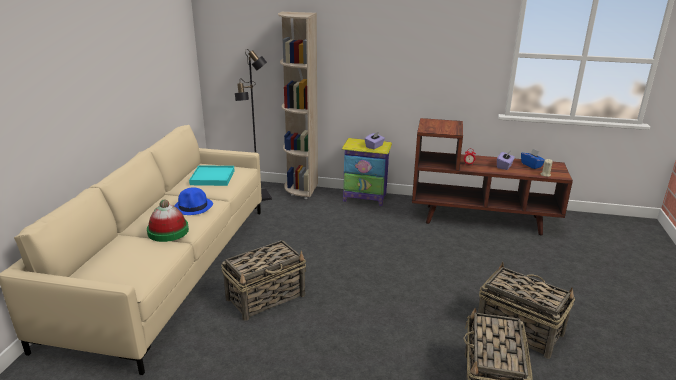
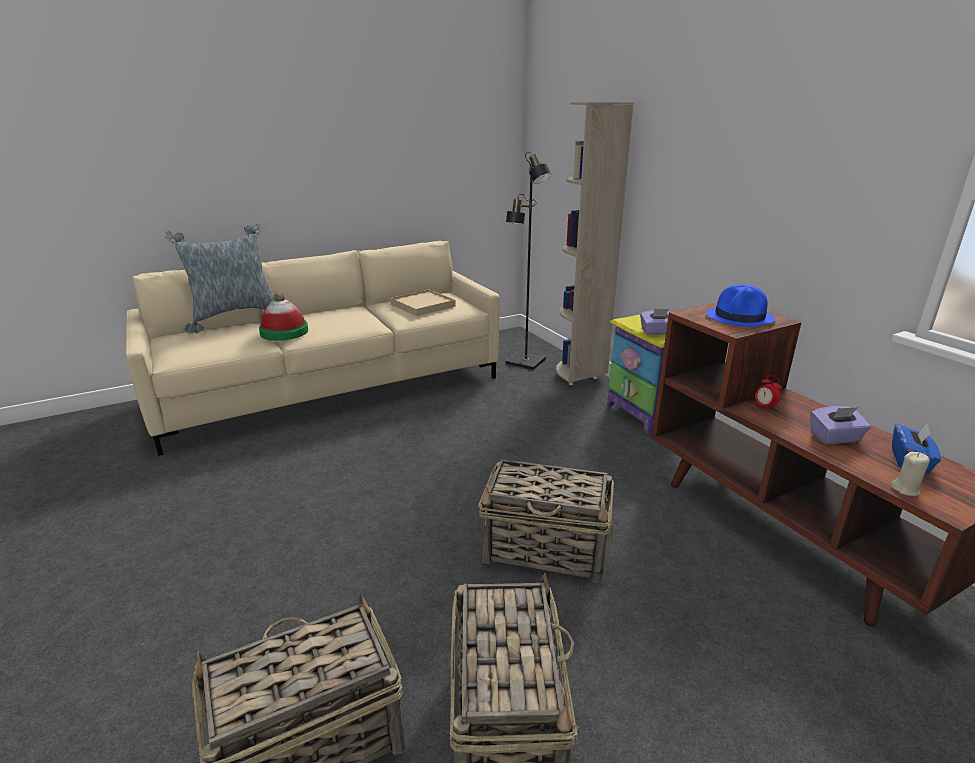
camera: 50 degrees right, 0 degrees up
blue hat [175,187,213,215] -> blue hat moved to [705,284,776,327]
turquoise tray [189,165,234,186] -> beige tray [391,289,456,316]
basket [221,240,306,321] -> basket moved to [478,459,614,583]
none -> pillow [163,224,273,334]

